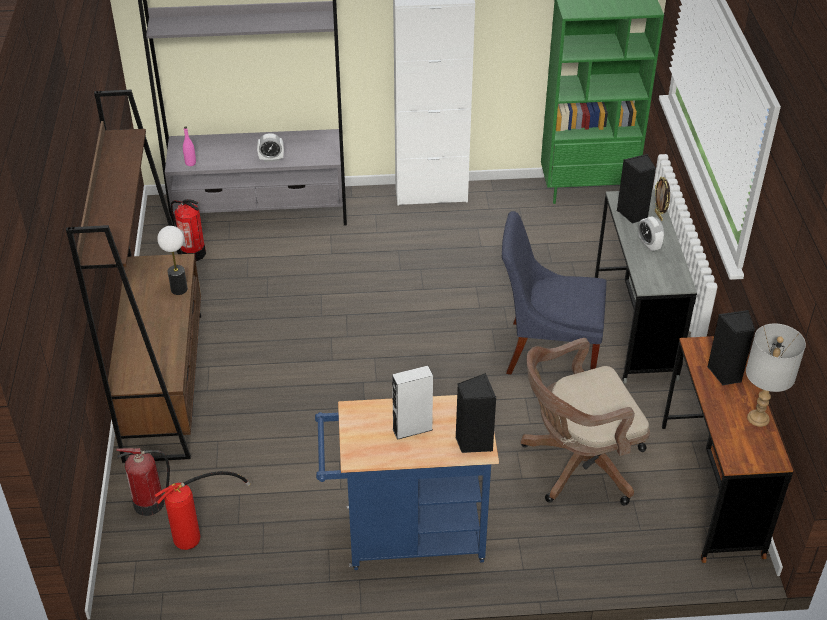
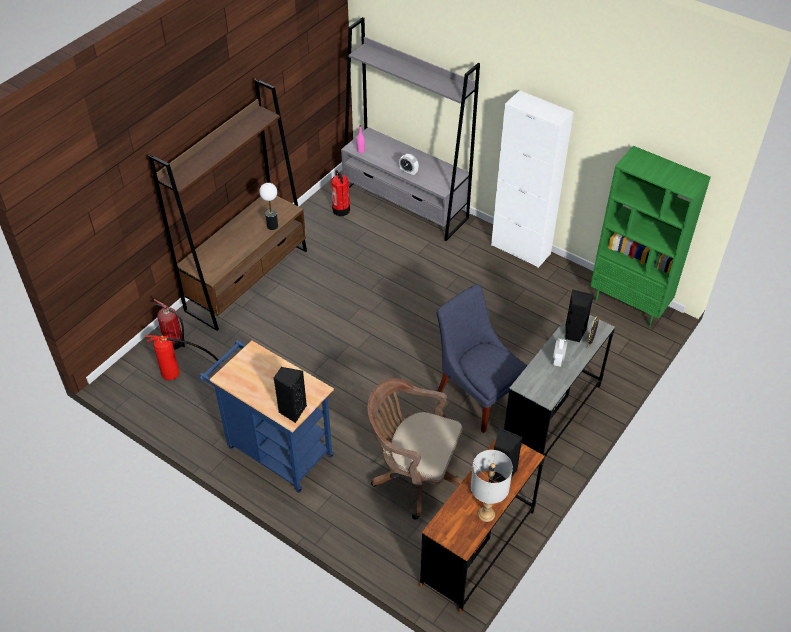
camera: 40 degrees right, 5 degrees up
grey speaker [392,365,433,440] -> none

